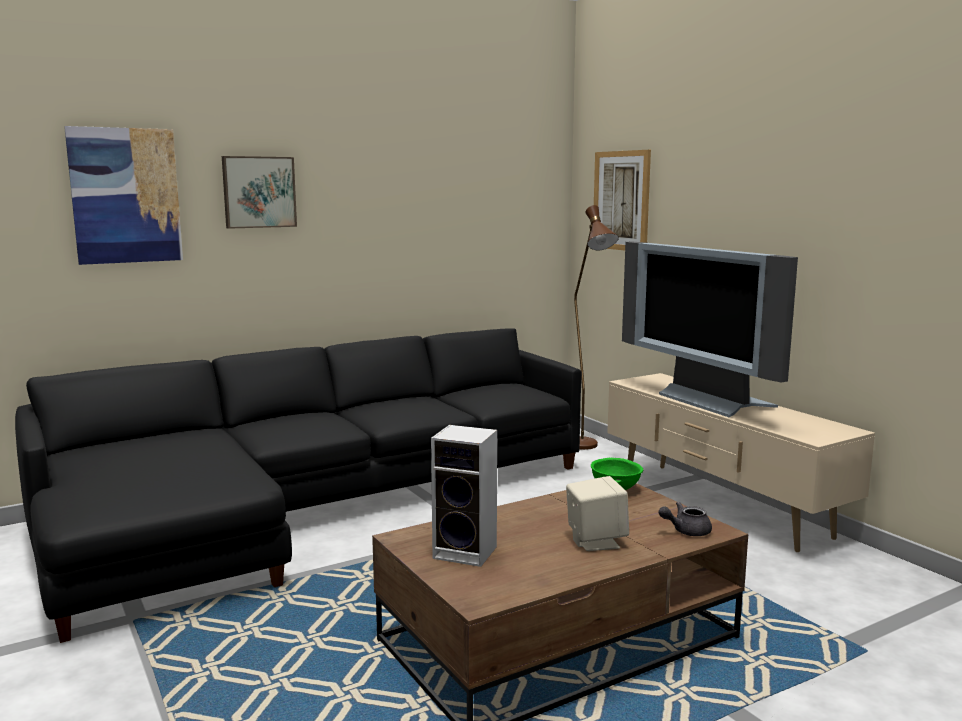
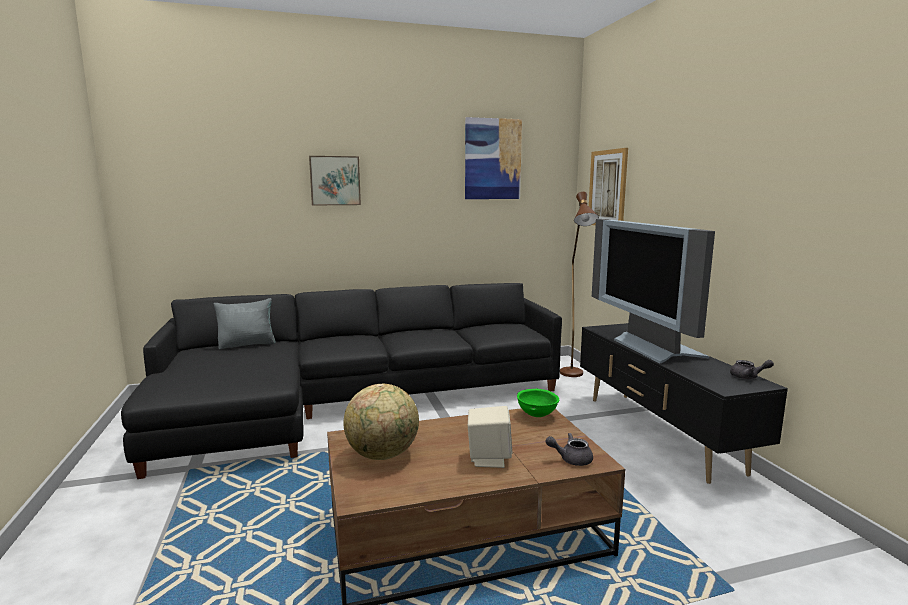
camera: 15 degrees right, 0 degrees up
picture [64,126,183,265] -> picture moved to [465,117,522,199]
speaker [431,425,497,567] -> globe [343,384,419,460]
beige tv stand [607,373,875,552] -> black tv stand [580,323,788,484]
none -> grey pillow [214,298,276,349]
none -> grey teapot [730,360,774,379]

